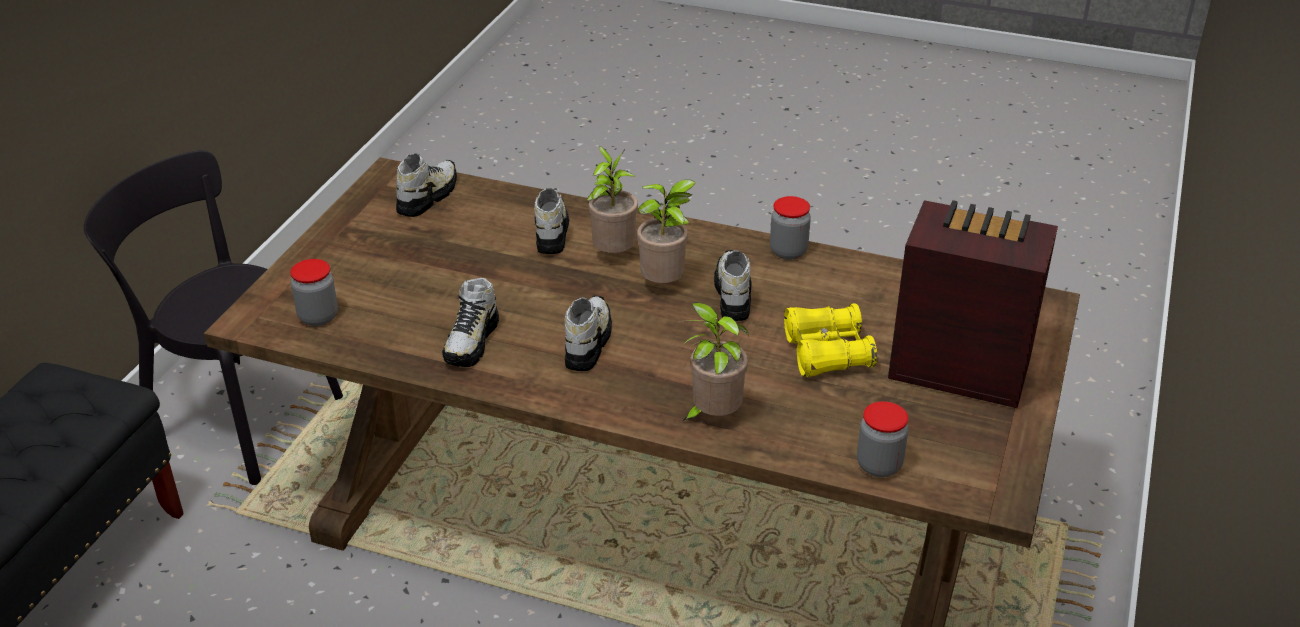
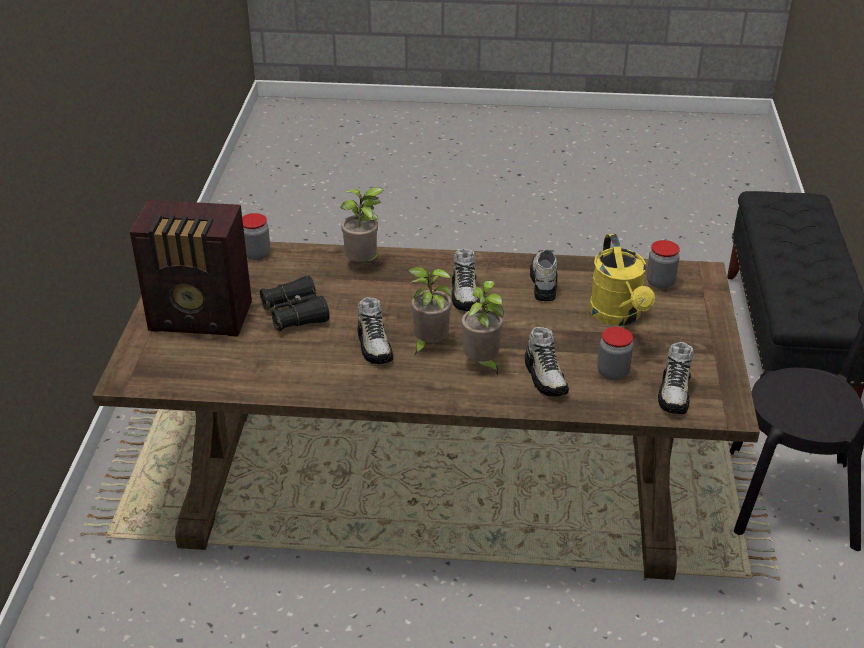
camera: 165 degrees right, 0 degrees up
jar [770,196,811,260] -> jar moved to [597,327,633,380]
yellow binoculars [784,303,877,377] -> black binoculars [260,275,330,332]
none -> yellow watering can [589,234,655,326]

